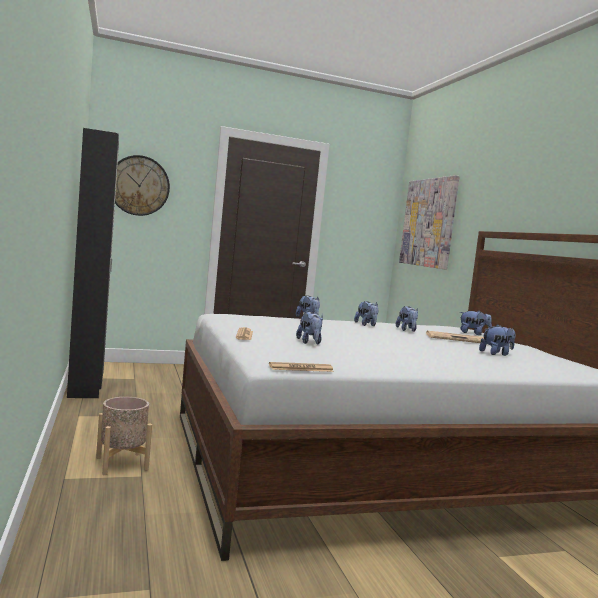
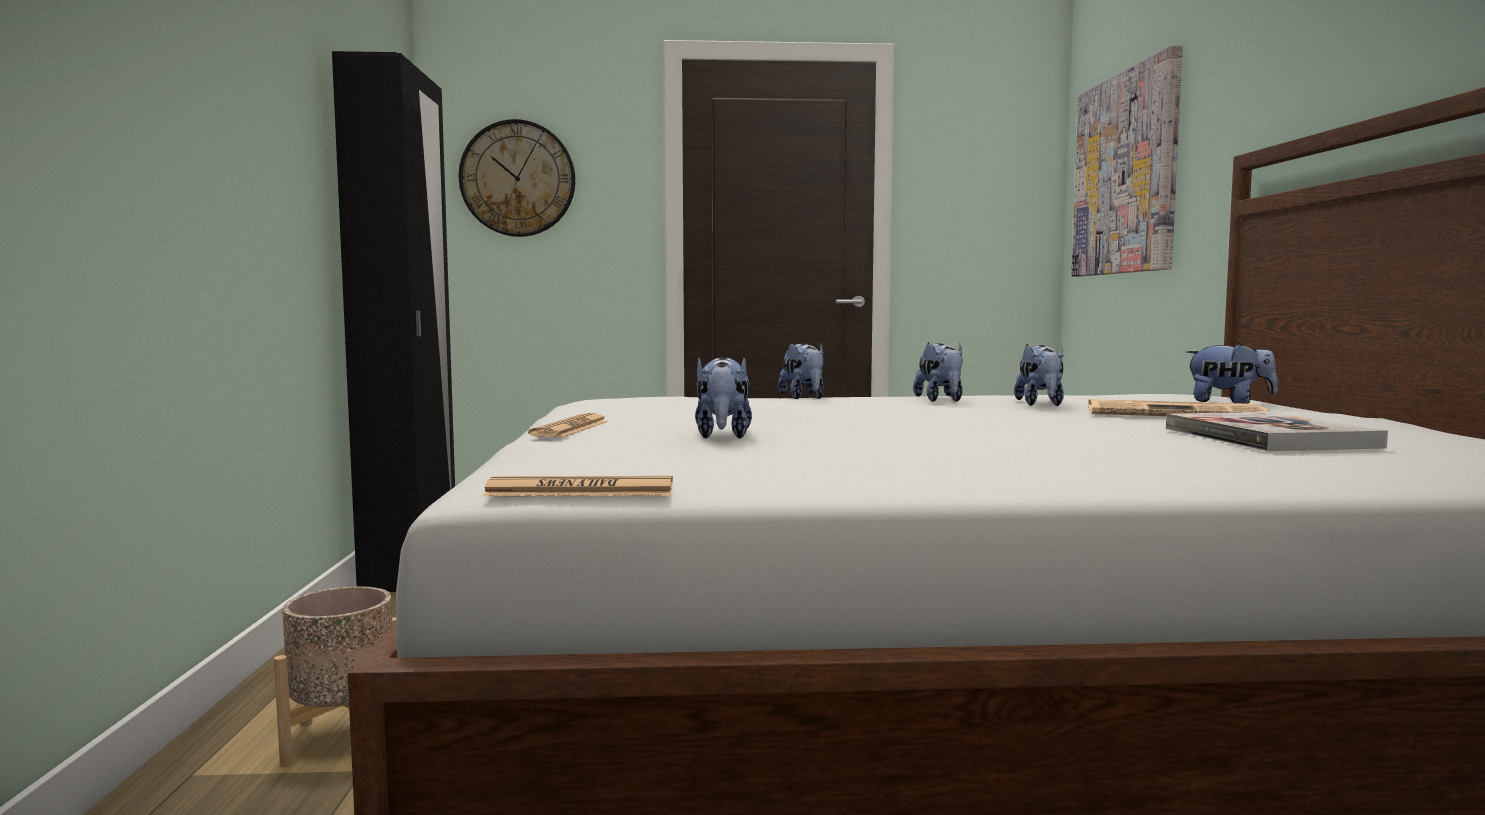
camera: 15 degrees right, 0 degrees up
plush toy [479,324,515,356] -> book [1166,412,1388,451]

